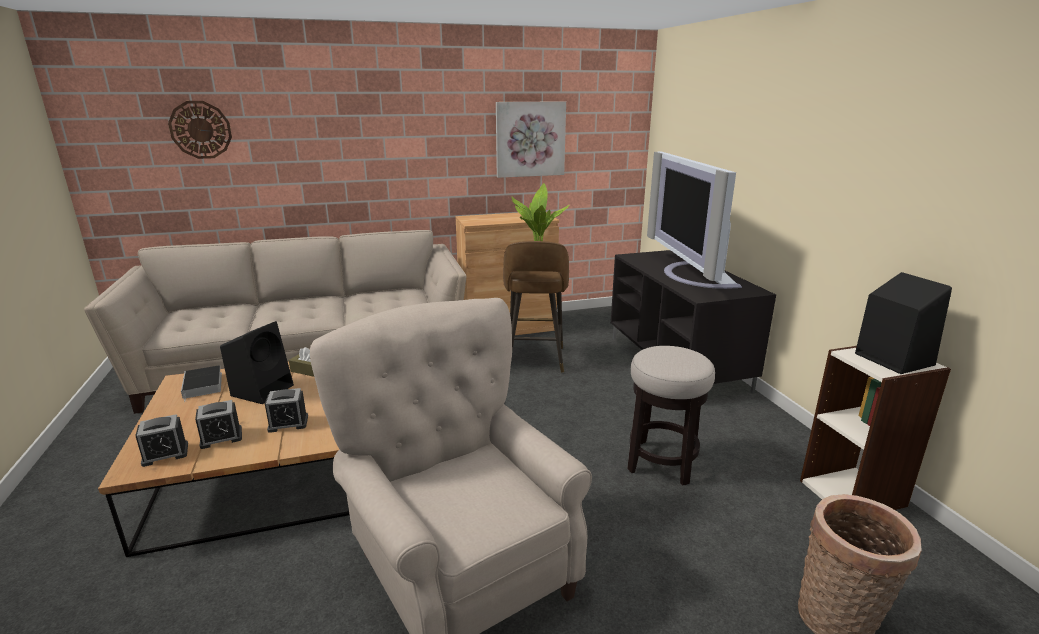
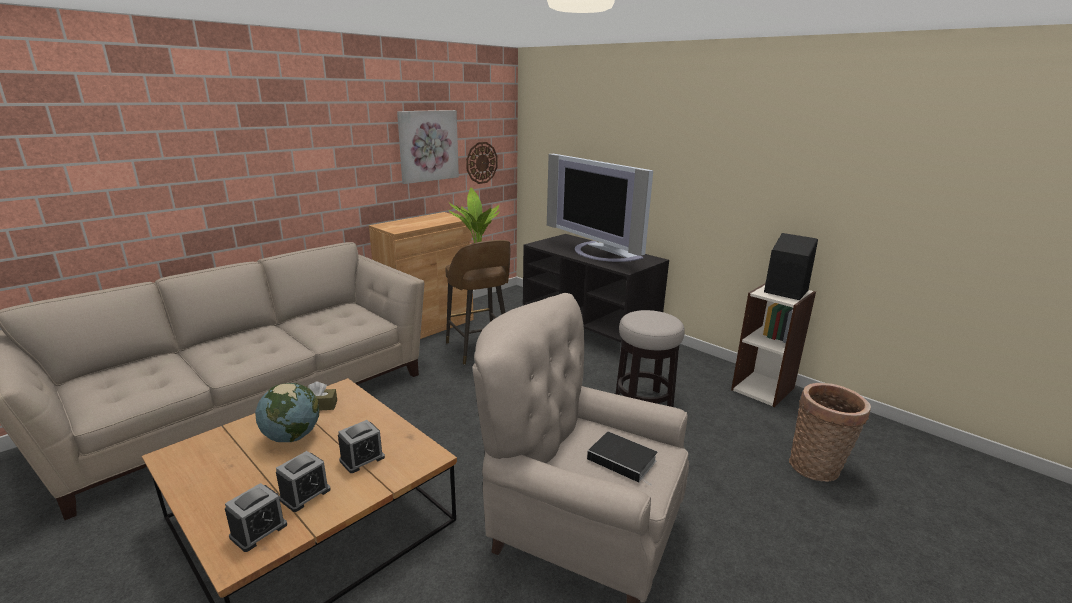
camera: 30 degrees left, 0 degrees up
wall clock [168,101,232,159] -> wall clock moved to [466,142,498,184]
book [181,365,222,402] -> book moved to [587,432,658,486]
black speaker [220,321,294,404] -> globe [255,383,319,442]

